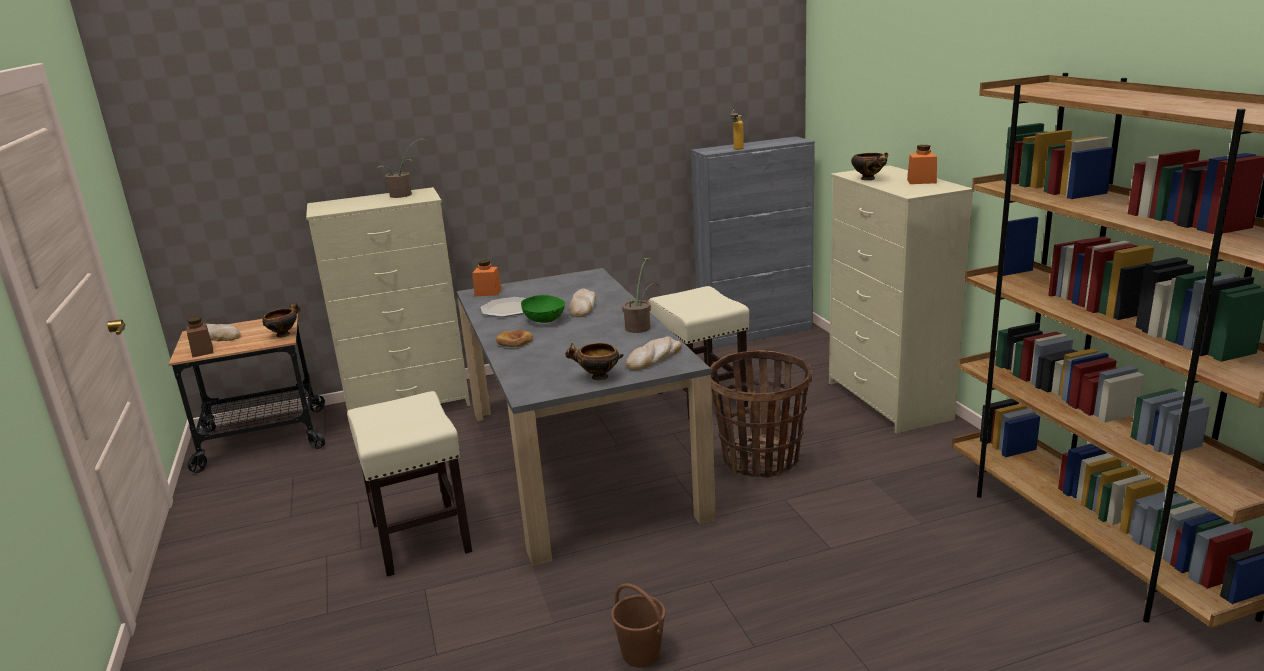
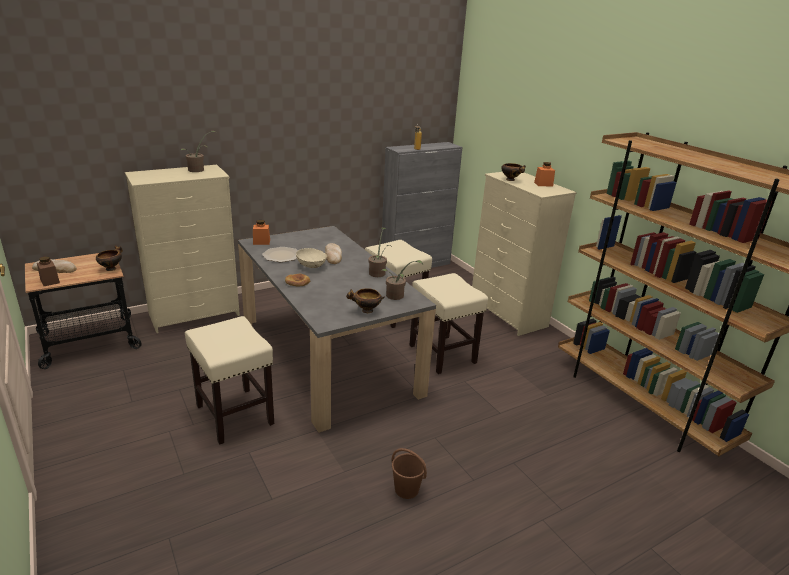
camera: 15 degrees left, 5 degrees up
green bowl [521,295,566,323] -> beige bowl [296,248,327,268]
bread [625,336,682,370] -> potted plant [381,260,423,300]
basket [710,350,812,478] -> beige stool [410,273,488,374]

